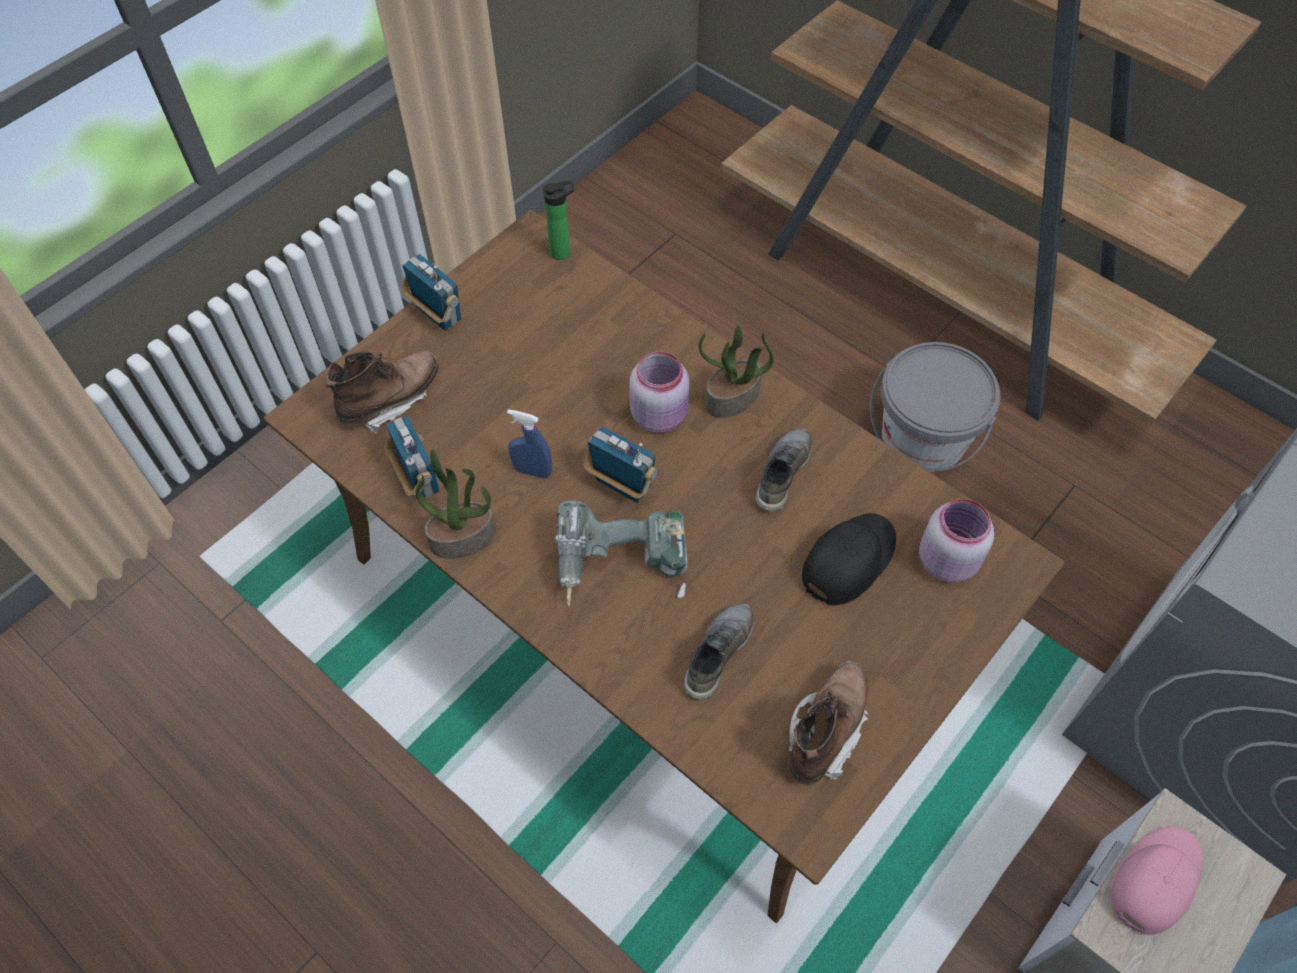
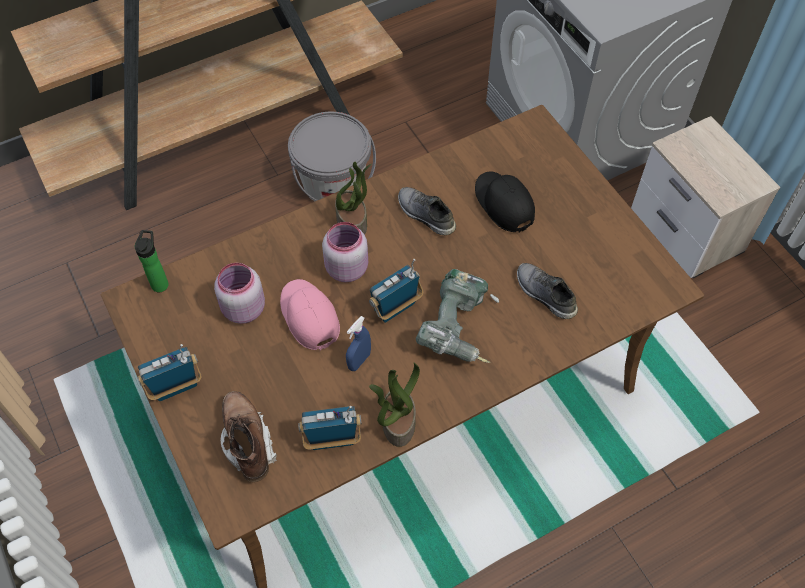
camera: 70 degrees left, 0 degrees up
brown boot [787,661,869,785] -> none
pink jar [919,499,994,583] -> pink jar moved to [214,263,265,324]
pink cap [1110,826,1203,935] -> pink cap moved to [280,279,340,351]

